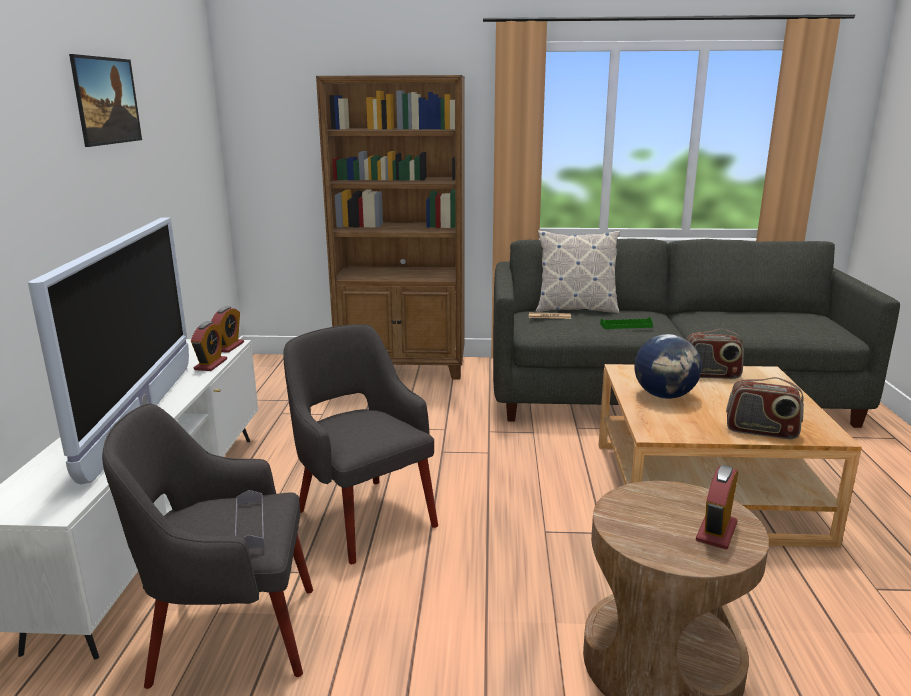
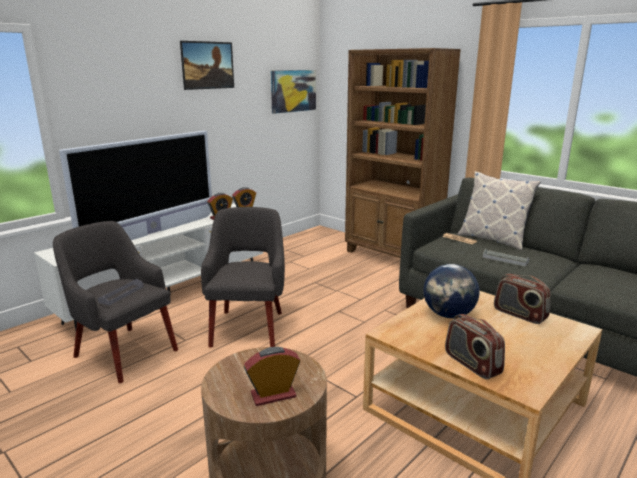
camera: 40 degrees right, 0 degrees up
green tray [600,317,653,329] -> grey tray [483,249,529,266]
none -> picture [271,70,316,114]

